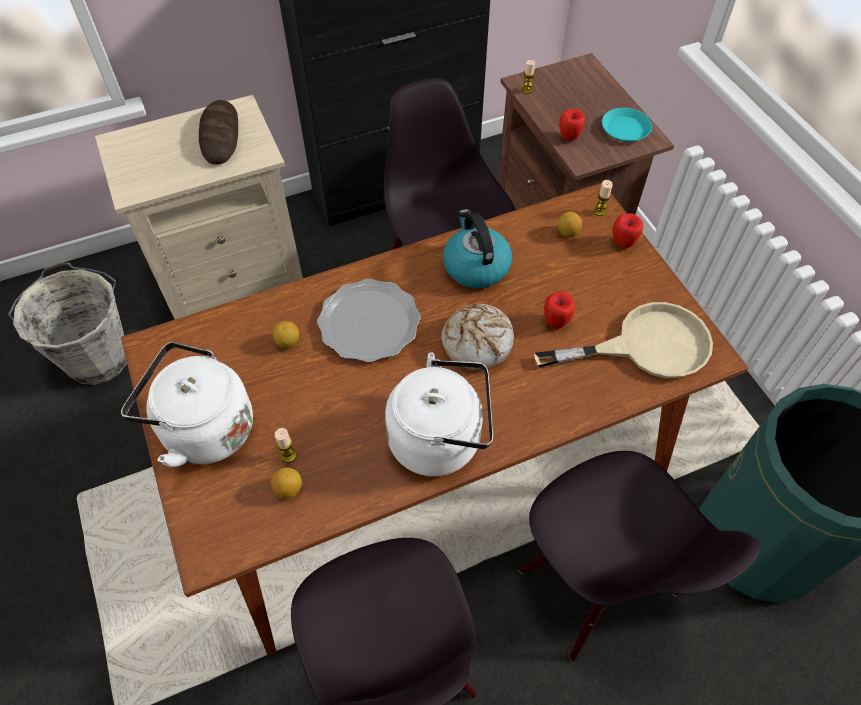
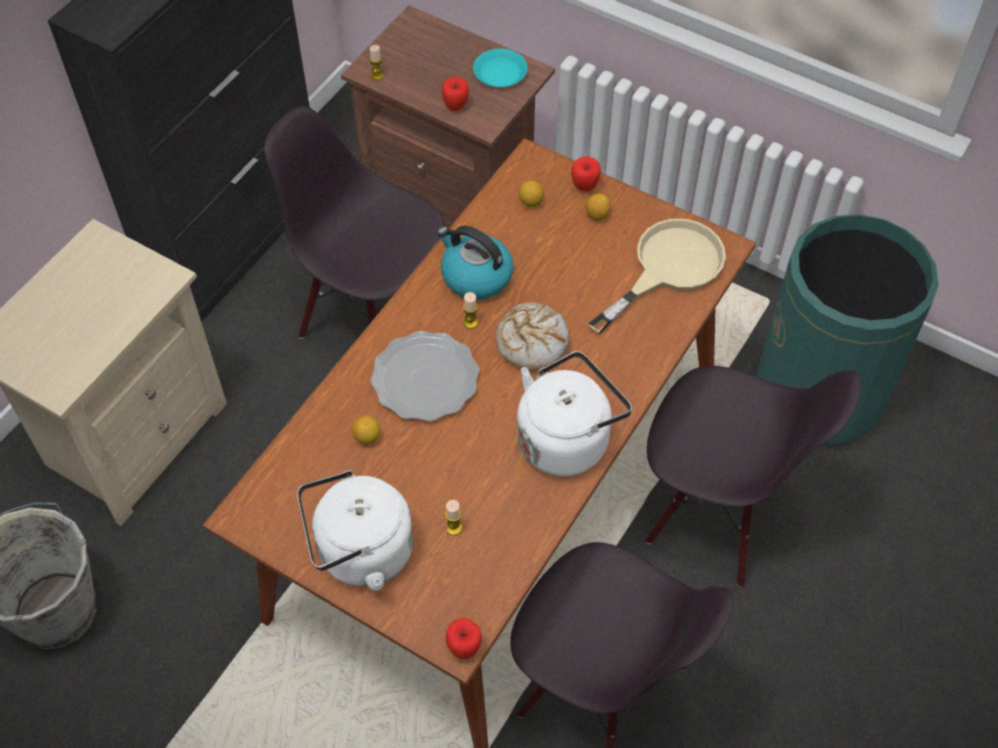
camera: 35 degrees left, 0 degrees up
bread [199,100,238,165] -> none
lemon [271,467,302,499] -> lemon moved to [586,194,611,221]
apple [544,291,575,329] -> apple moved to [446,618,482,659]
candle [594,180,613,216] -> candle moved to [463,292,478,329]

